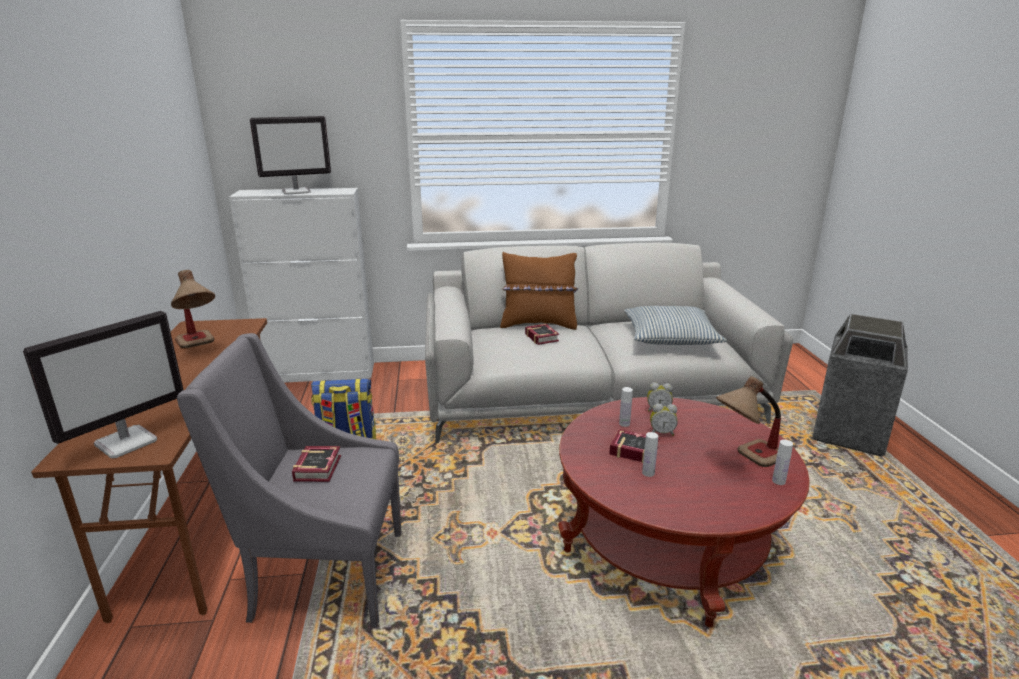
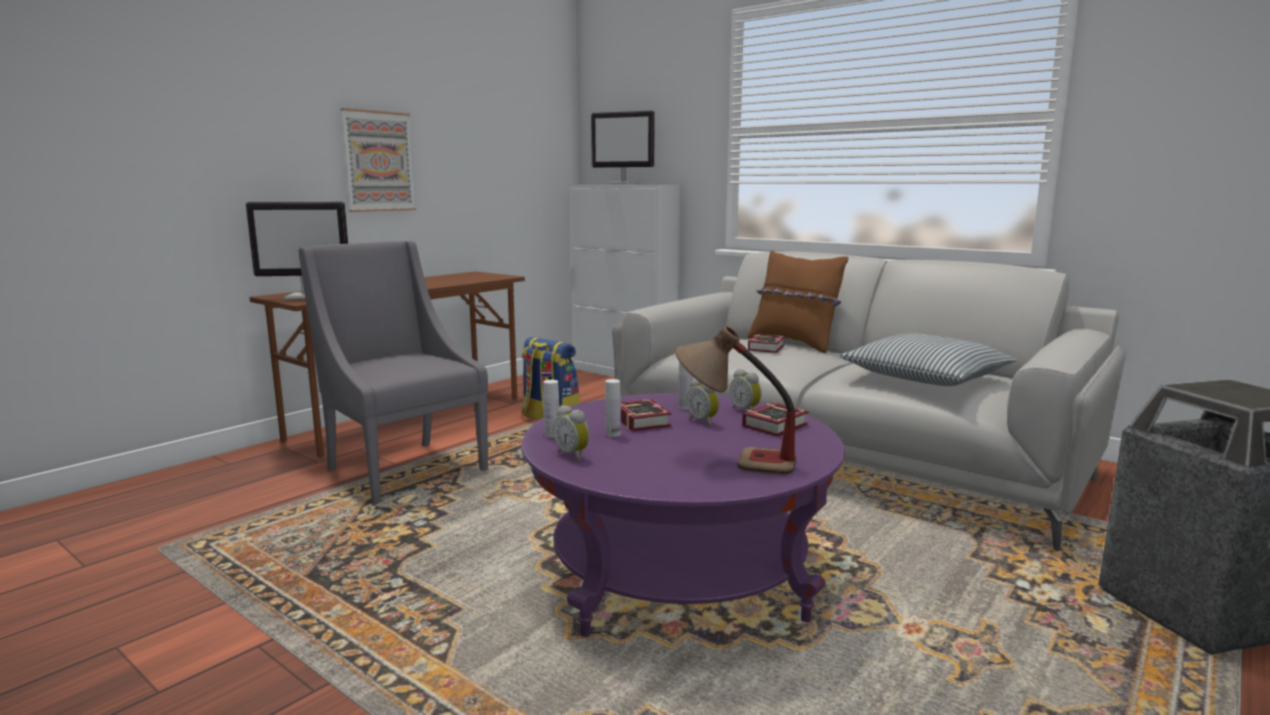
camera: 45 degrees right, 10 degrees down
table lamp [171,270,215,348] -> none
book [292,446,341,482] -> book moved to [742,403,809,437]
red coffee table [558,397,810,628] -> purple coffee table [522,393,845,637]
white bottle [772,440,793,485] -> white bottle moved to [543,380,559,438]
none -> picture [341,108,416,212]
none -> alarm clock [553,405,589,461]

